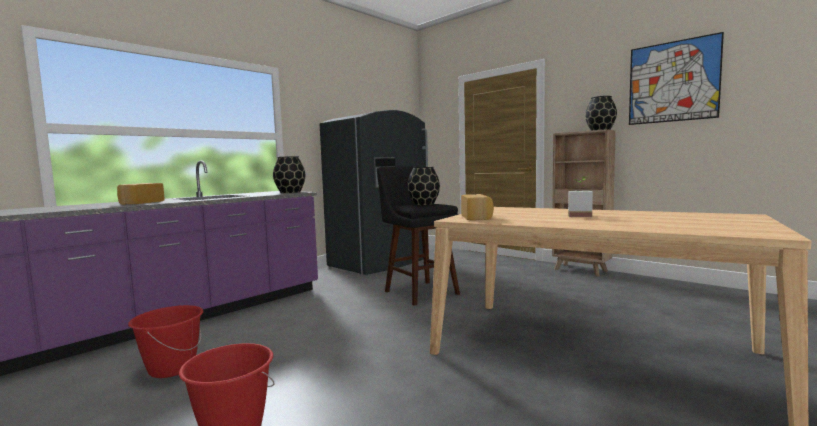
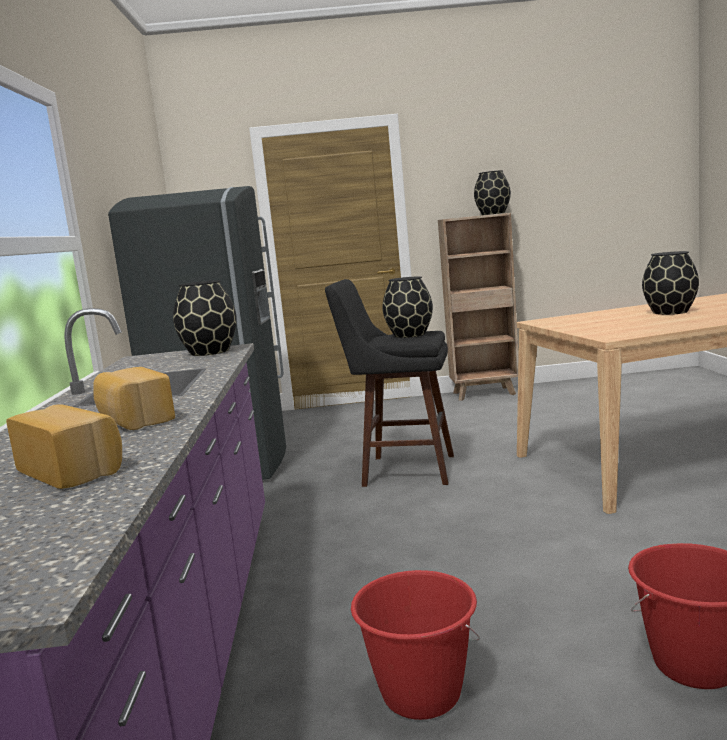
camera: 45 degrees left, 5 degrees up
bread [461,194,494,220] -> bread moved to [6,404,122,489]
potted plant [568,177,593,217] -> black vase [642,251,699,315]
picture [629,32,724,125] -> none

